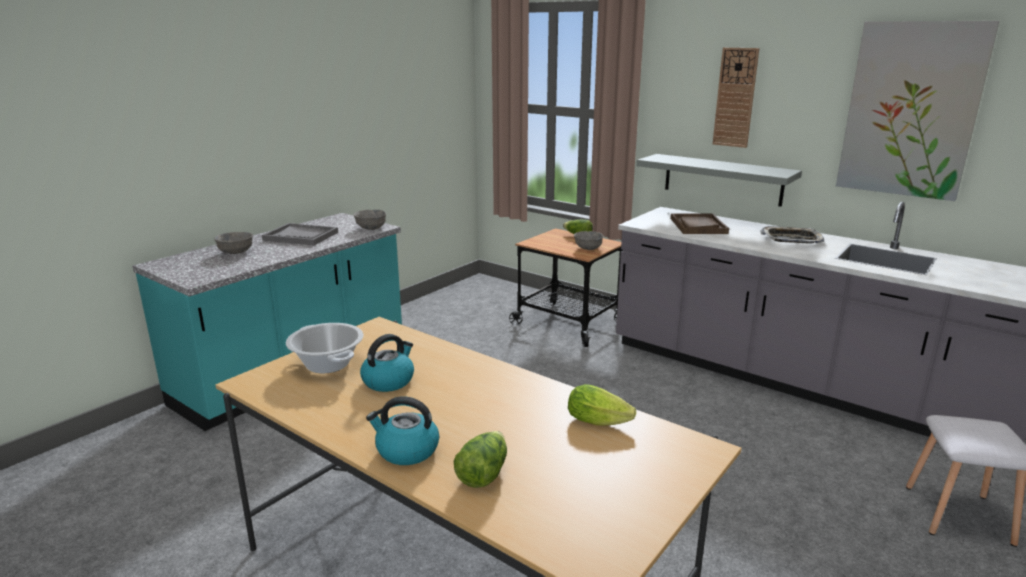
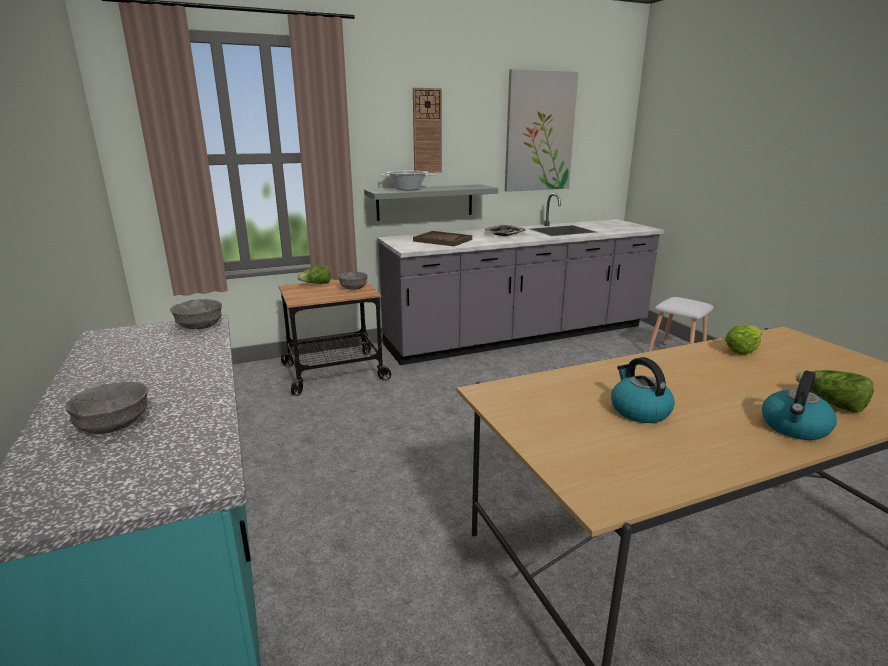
camera: 60 degrees left, 0 degrees up
grey tray [262,223,338,245] -> none
cooking pot [286,323,363,373] -> cooking pot moved to [381,171,434,190]

